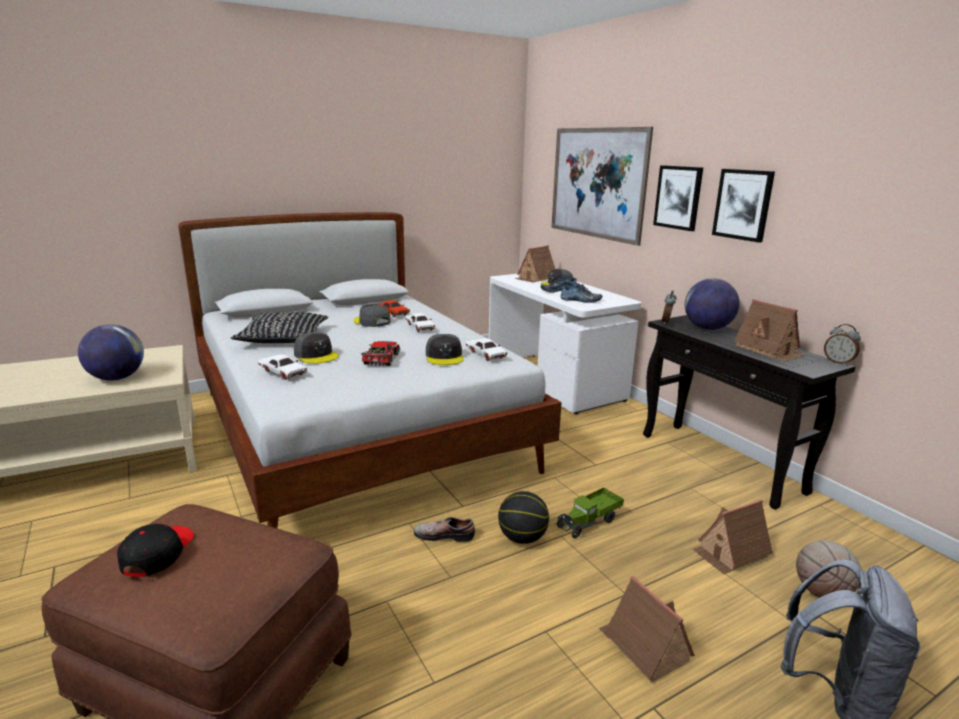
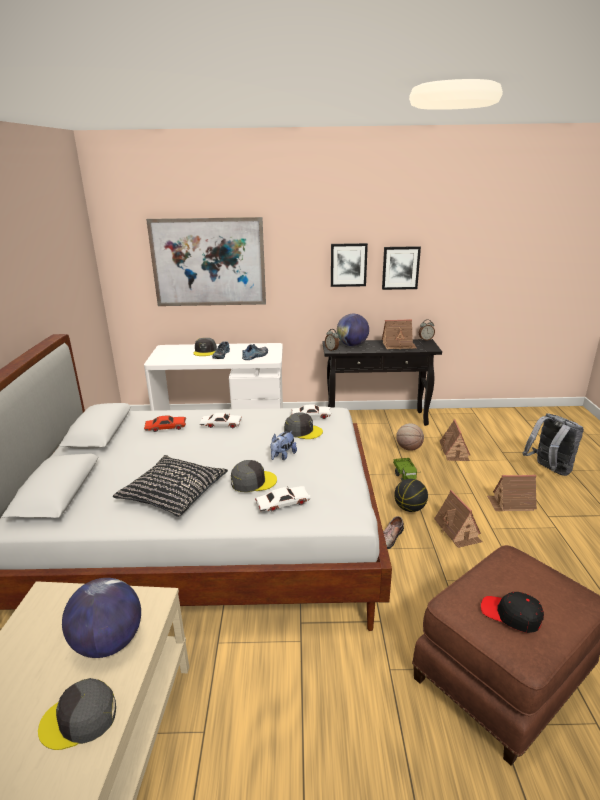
camera: 60 degrees left, 5 degrees up
grey cap [353,304,391,327] -> grey cap moved to [38,678,116,750]
toy car [361,341,400,366] -> plush toy [271,431,297,460]
toy house [515,245,555,283] -> toy house moved to [434,490,483,548]
picture [653,165,703,231] -> picture moved to [382,246,421,290]
basketball [796,540,861,598] -> basketball moved to [396,423,424,451]

